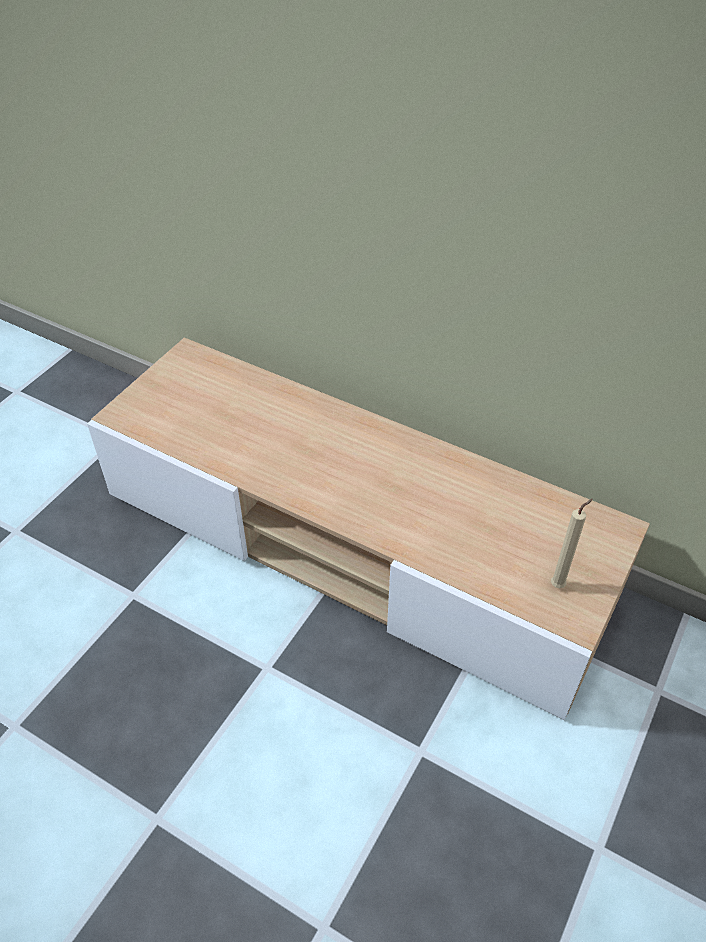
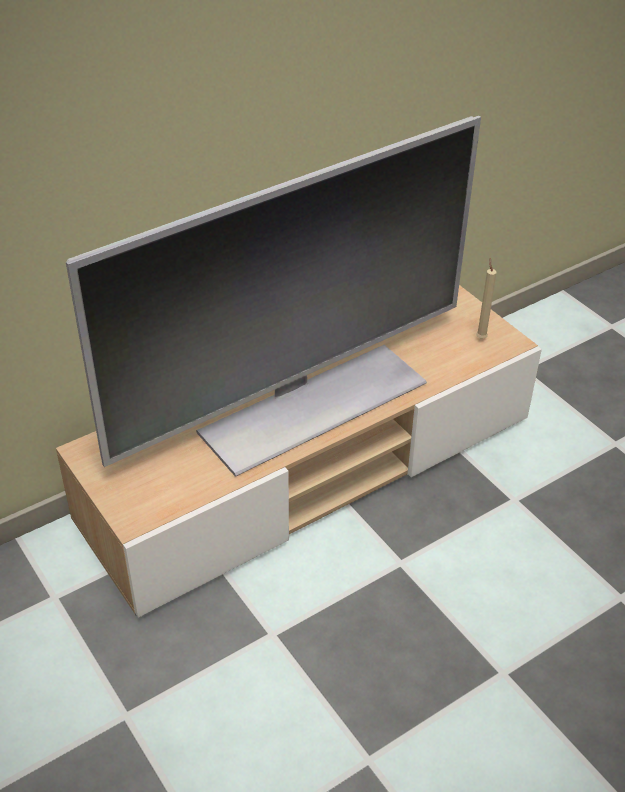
camera: 65 degrees left, 5 degrees down
none -> television [66,116,481,476]

